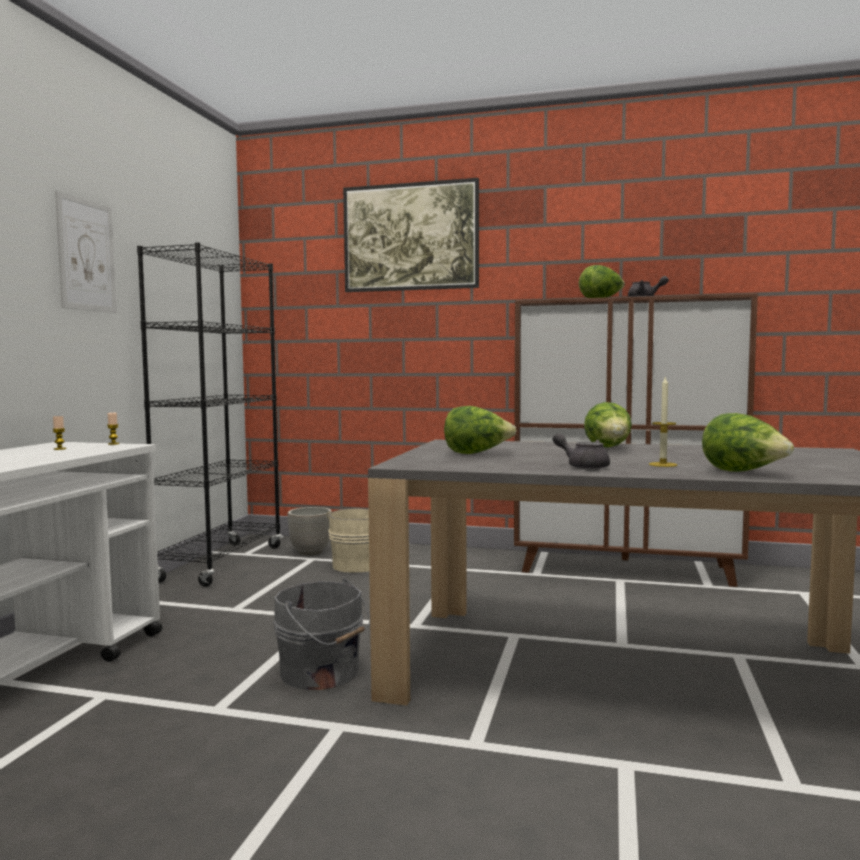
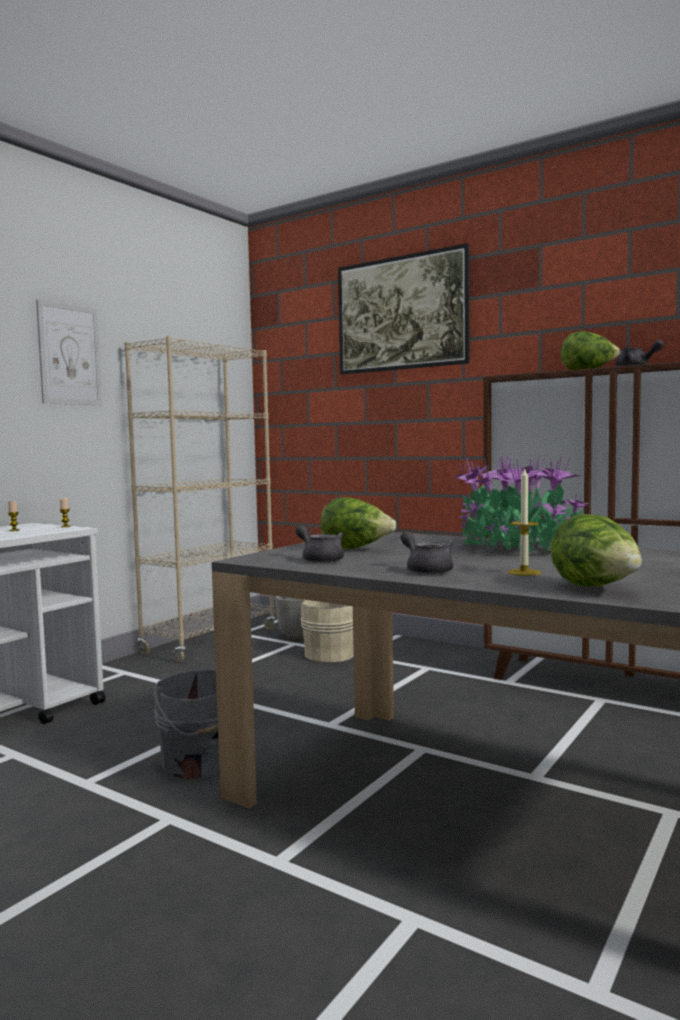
camera: 20 degrees right, 0 degrees up
black bookcase [137,242,282,587] -> beige bookcase [124,336,276,662]
lettuce [584,402,632,448] -> potted plant [453,455,589,552]
none -> grey teapot [296,525,344,563]

